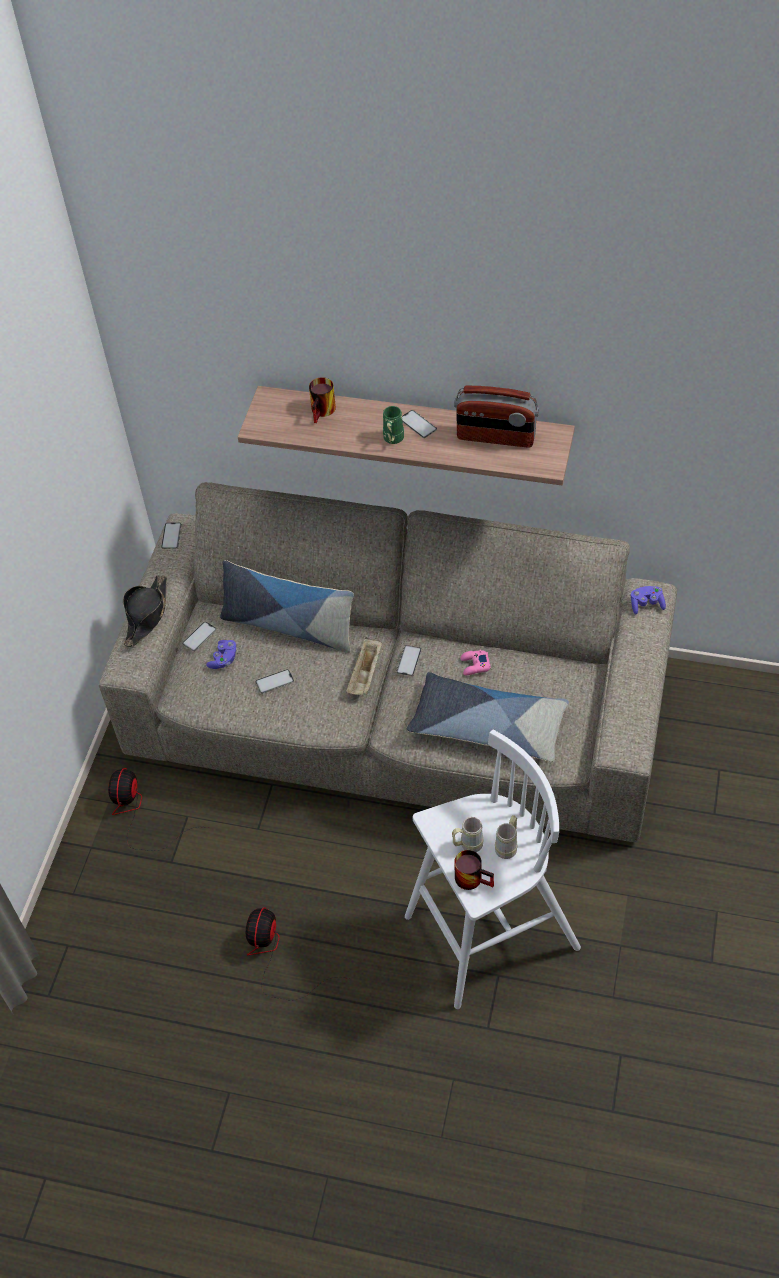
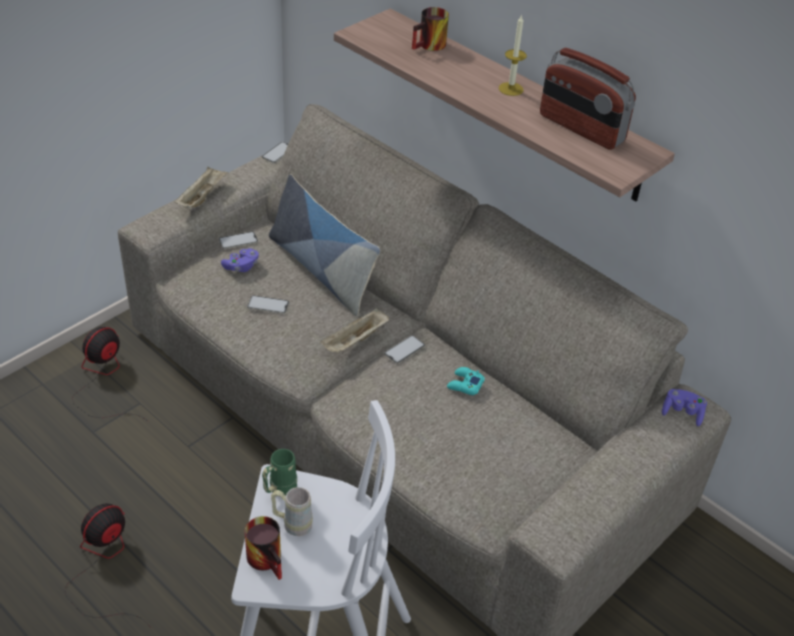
camera: 25 degrees right, 10 degrees down
black hat [123,575,167,647] -> beige tray [174,167,228,208]
green mug [383,406,404,444] -> green mug moved to [262,449,297,495]
phone [402,410,437,438] -> candle [499,14,527,96]
pillow [407,672,569,762] -> none
pink game controller [460,649,491,675] -> turquoise game controller [447,367,485,395]
beige mug [495,815,518,859] -> none

